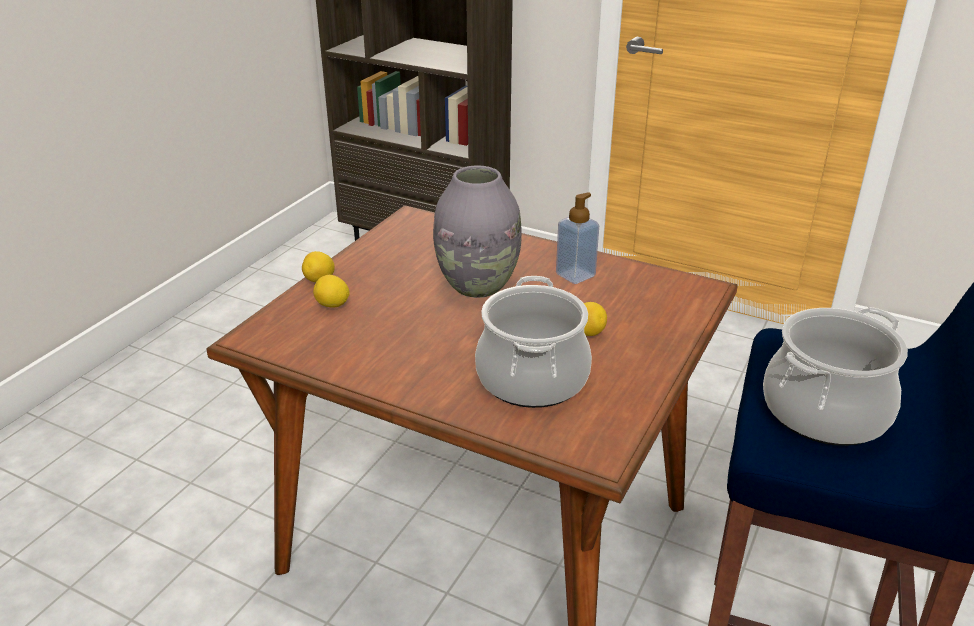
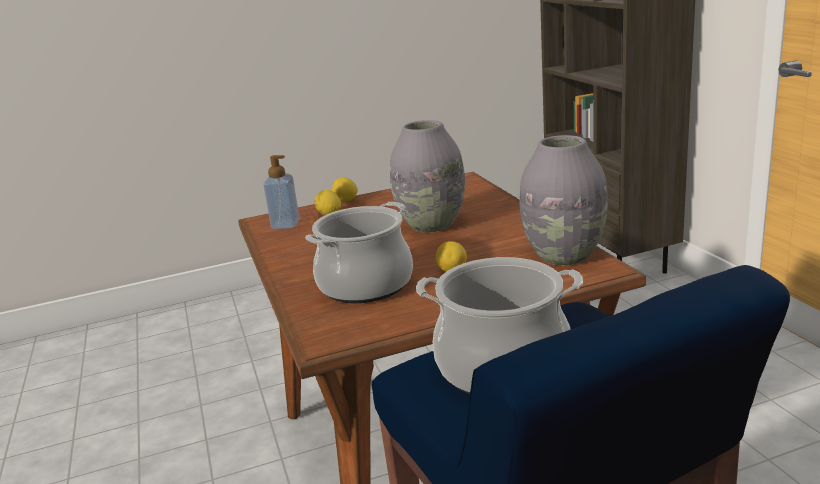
camera: 45 degrees right, 10 degrees down
soap dispenser [556,192,599,284] -> soap dispenser moved to [263,155,300,229]
none -> grey vase [519,135,608,266]

